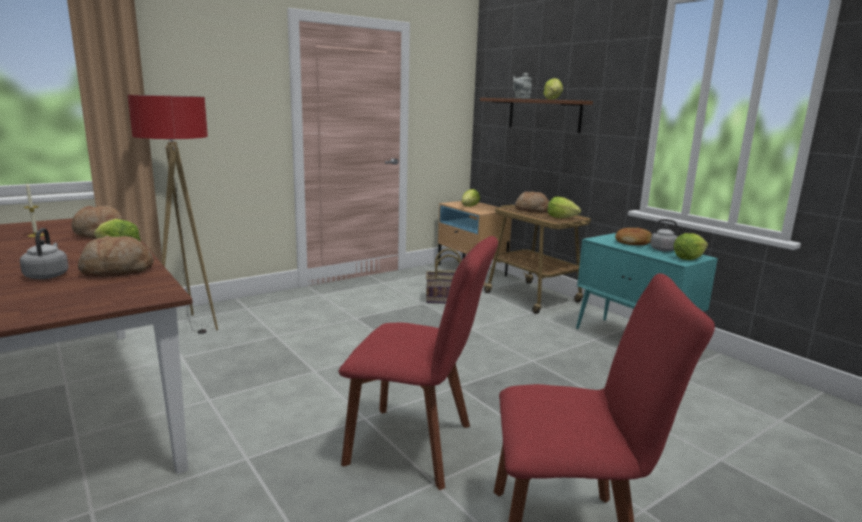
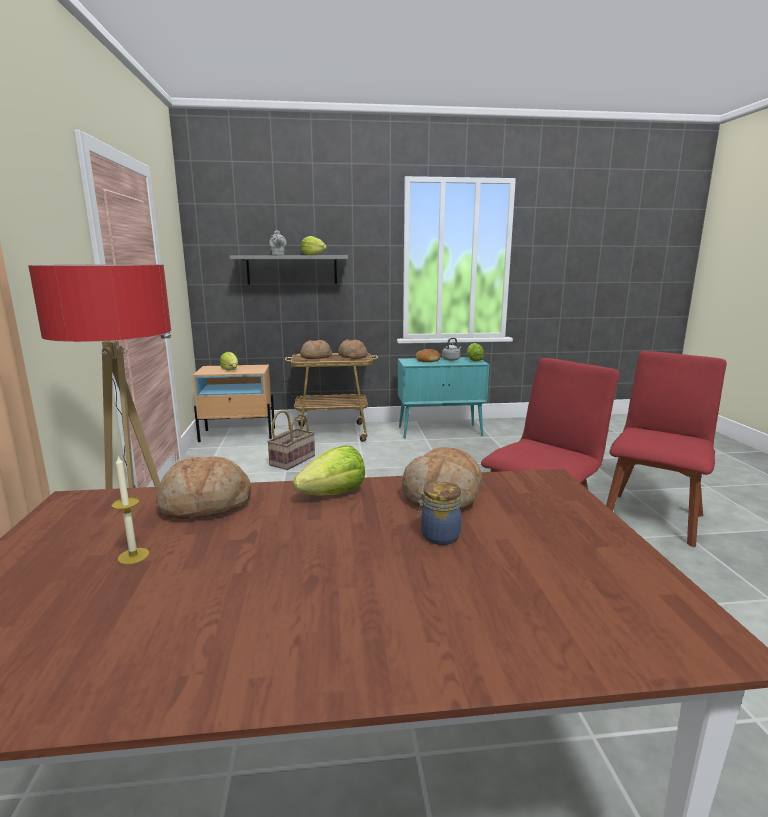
camera: 60 degrees left, 0 degrees up
grey kettle [20,228,69,279] -> jar [417,481,461,545]
brown shelf [480,98,593,133] -> grey shelf [230,256,348,284]
lettuce [547,197,581,218] -> bread [338,339,368,359]

